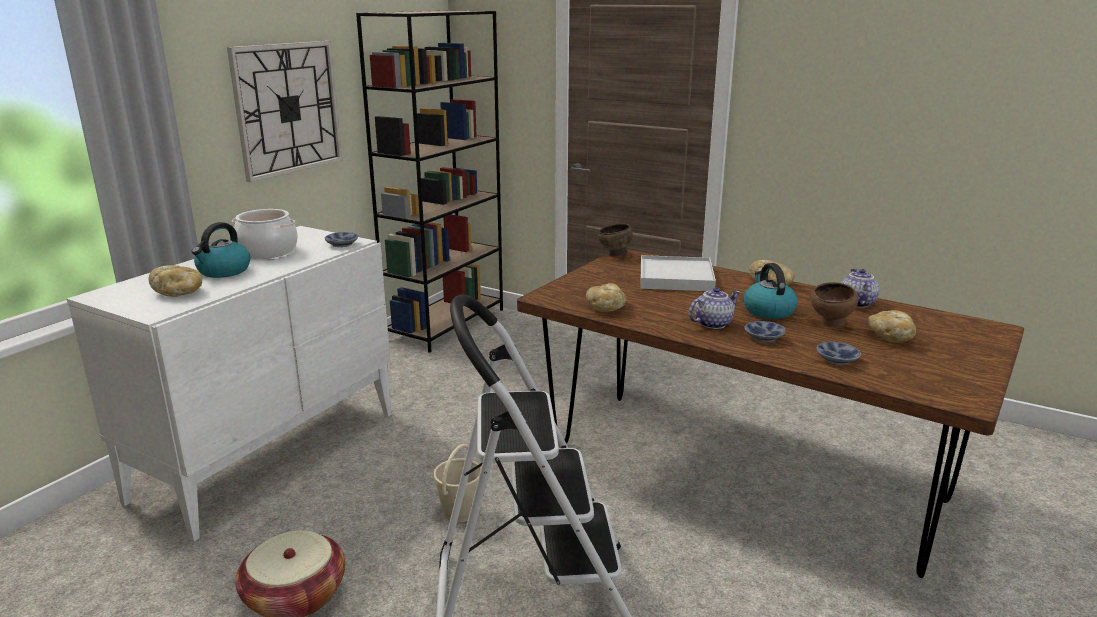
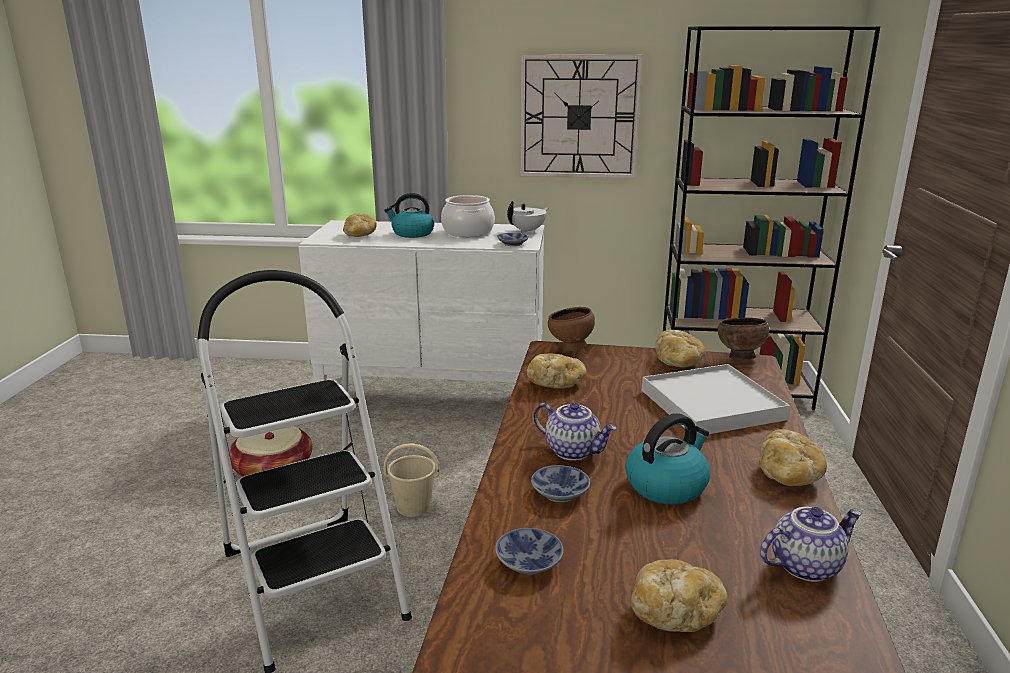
camera: 65 degrees right, 0 degrees up
brown bowl [811,282,858,327] -> brown bowl moved to [548,307,595,351]
none -> white teapot [507,201,548,233]
none -> bread [655,330,706,368]

